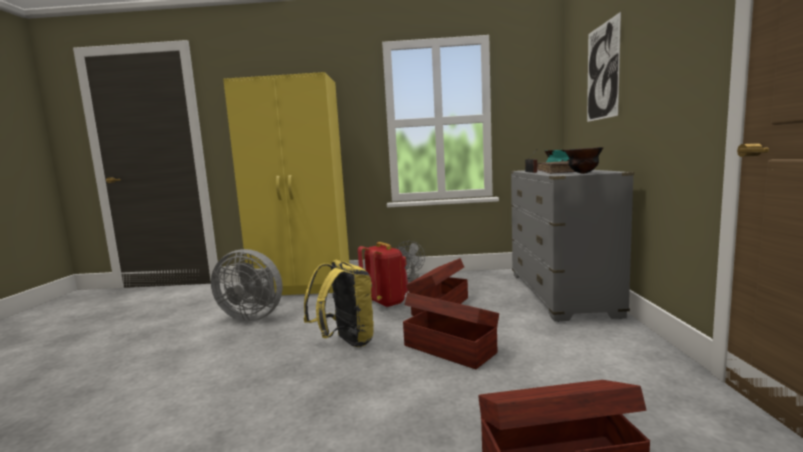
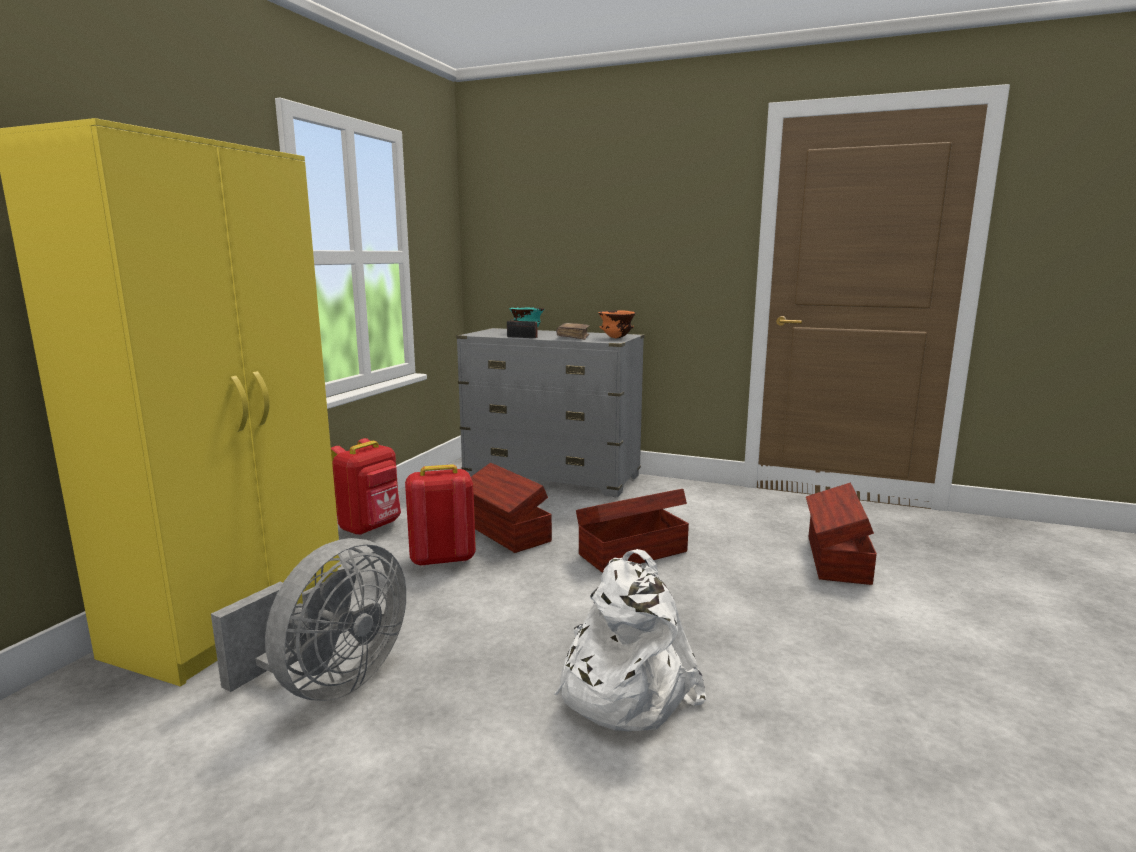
camera: 70 degrees left, 5 degrees up
yellow backpack [304,260,374,347] -> none
grey fan [396,241,425,282] -> red backpack [331,438,401,535]
black bowl [564,147,604,174] -> orange bowl [598,310,636,338]
picture [587,12,621,122] -> none
none -> white backpack [554,549,706,731]

